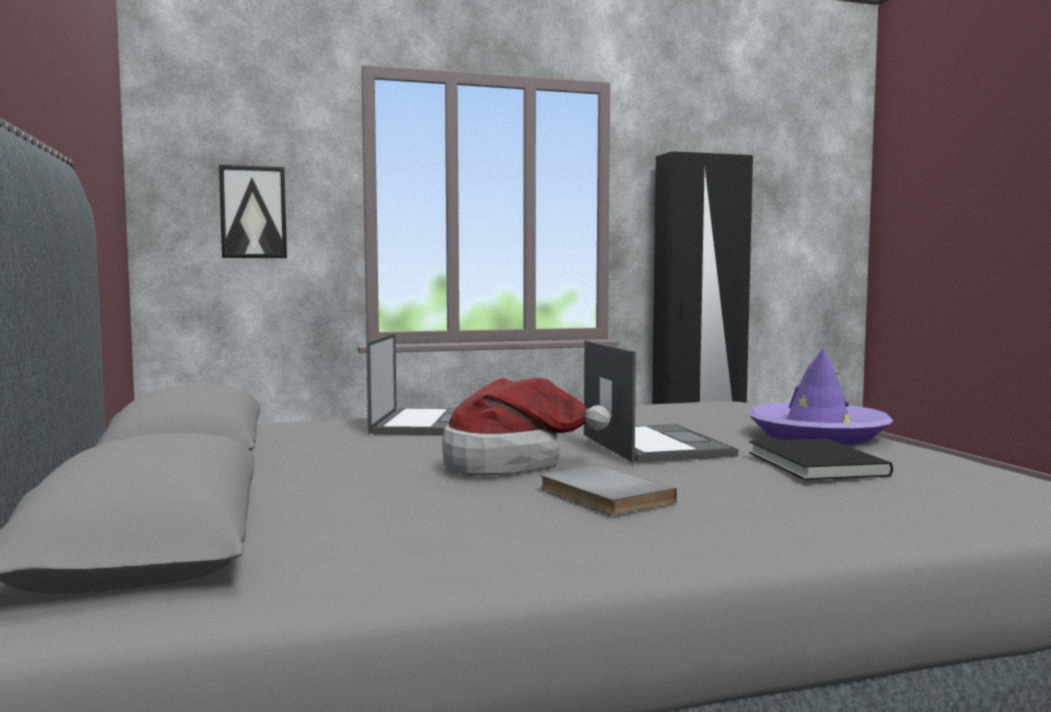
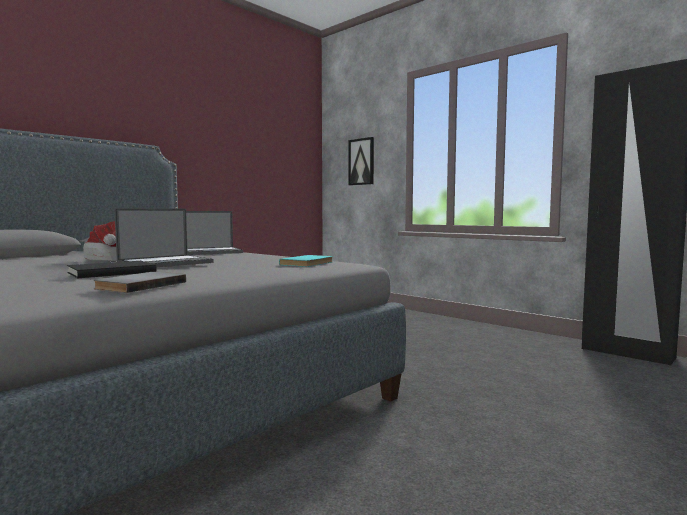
camera: 60 degrees right, 0 degrees up
grey book [540,465,677,515] -> grey book moved to [93,272,186,293]
purple hat [748,348,894,445] -> none
none -> turquoise book [279,255,333,267]

